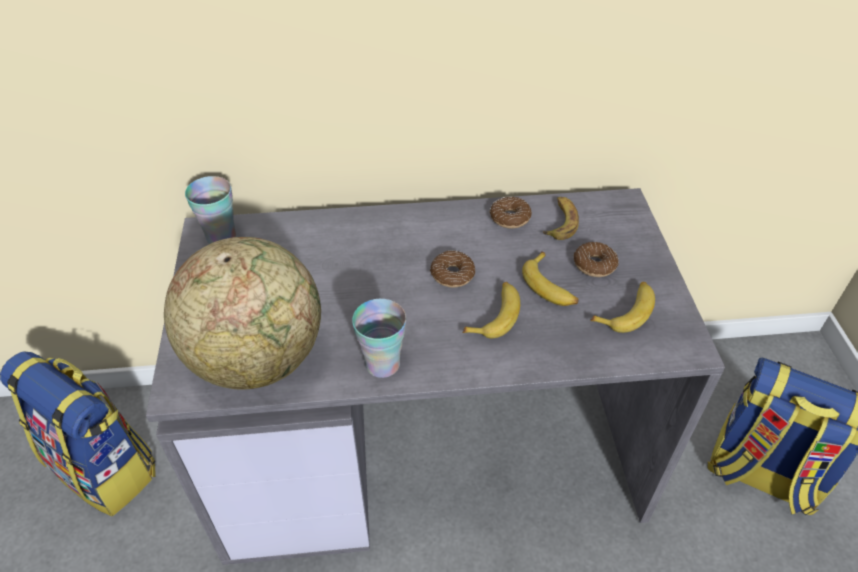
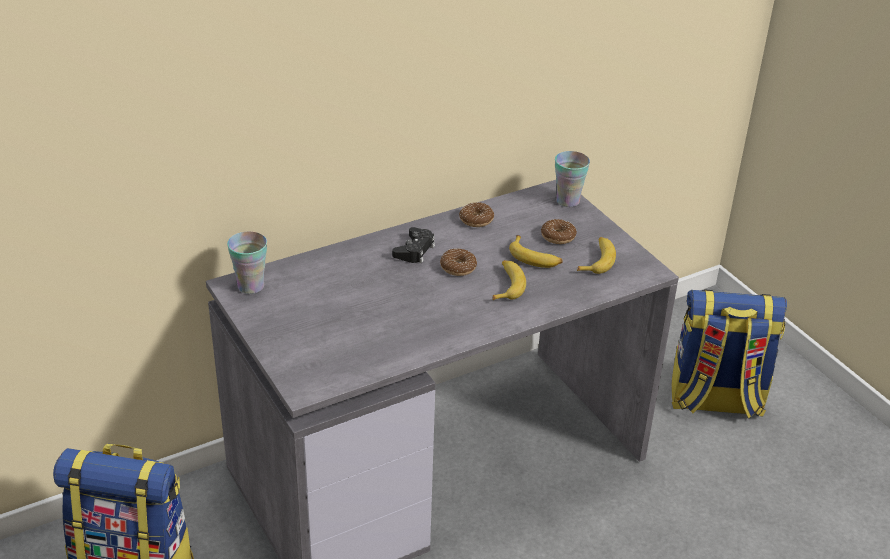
camera: 25 degrees left, 10 degrees down
globe [164,237,321,390] -> none
cup [352,299,406,378] -> cup moved to [555,151,590,207]
banana [543,197,579,240] -> none
none -> black game controller [392,227,435,263]

